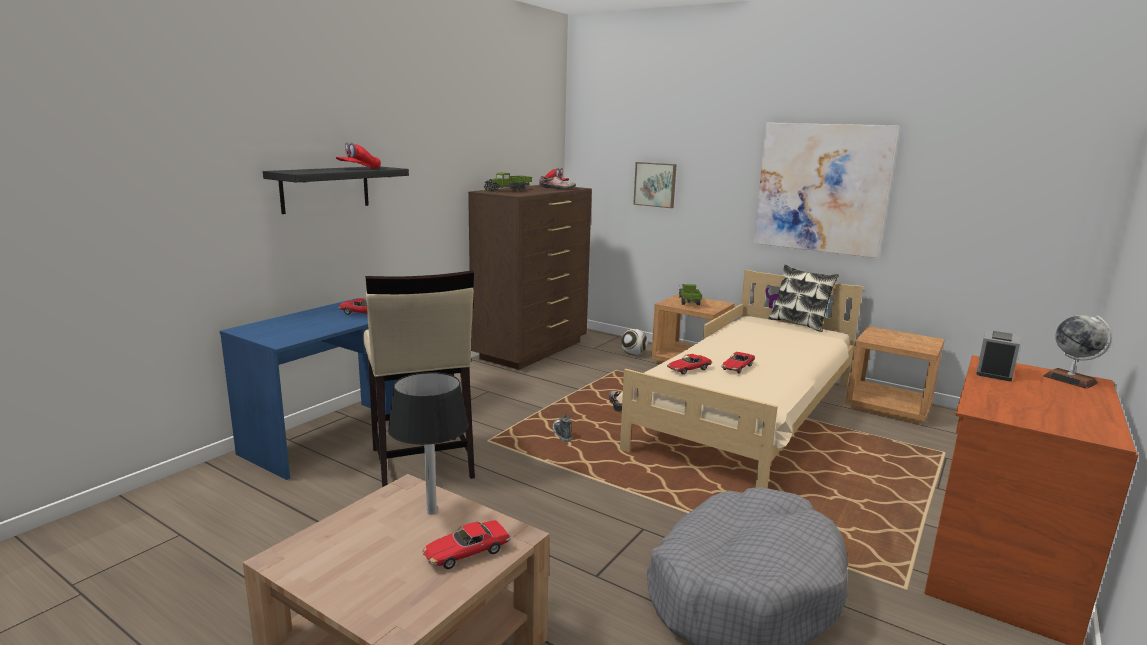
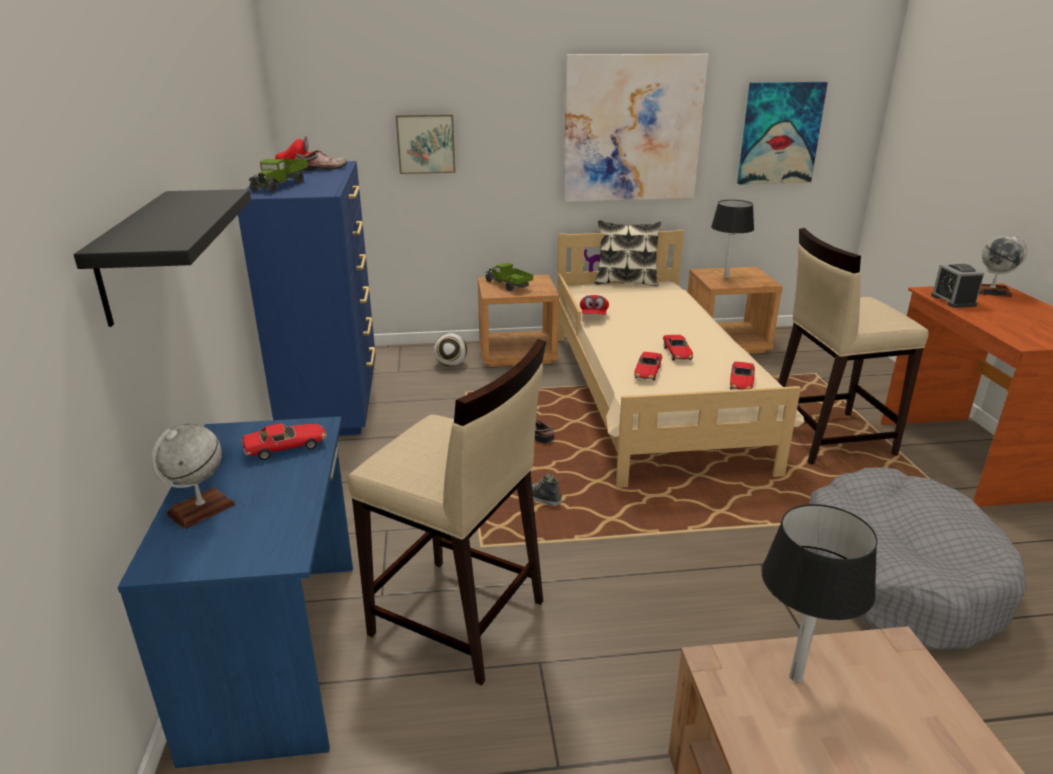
camera: 40 degrees left, 10 degrees up
red cap [336,143,381,169] -> red cap moved to [580,295,609,315]
toy car [422,520,511,569] -> toy car moved to [730,362,755,390]
brown dresser [468,185,592,370] -> blue dresser [238,161,376,436]
none -> globe [151,424,236,529]
none -> black table lamp [711,200,754,278]
none -> picture [737,82,828,185]
none -> beige stool [778,228,929,464]

